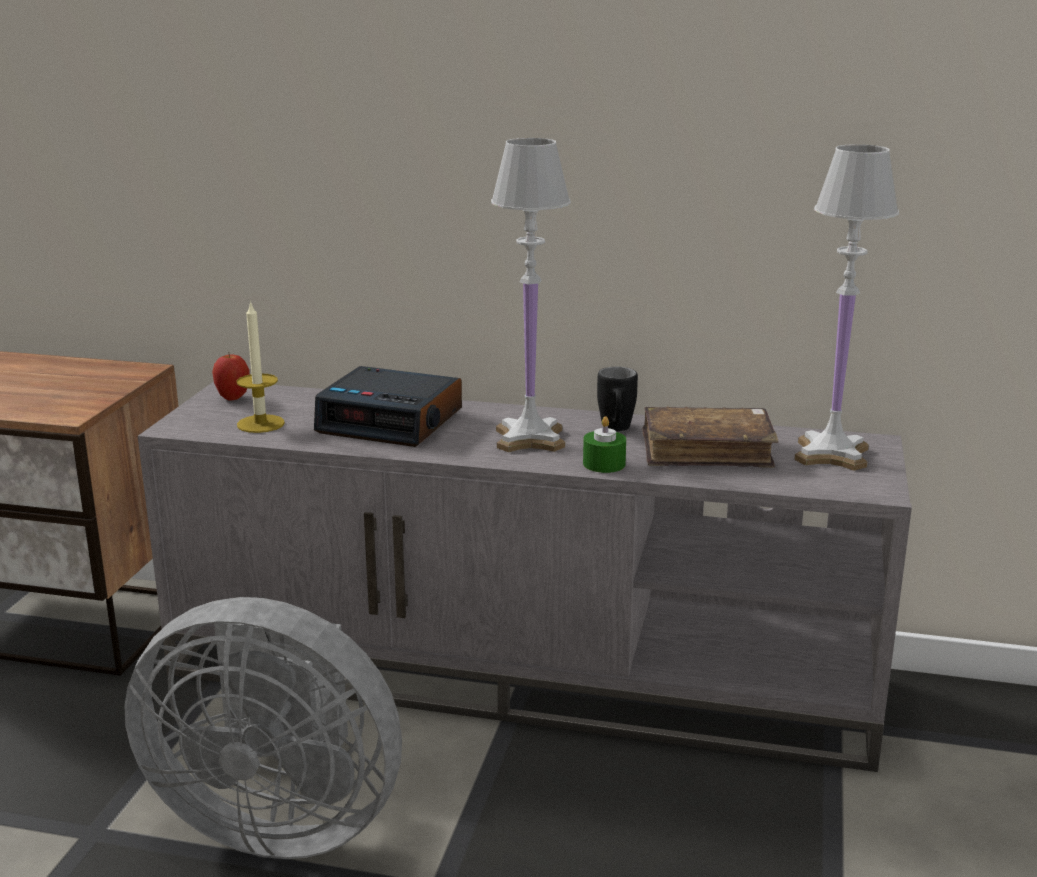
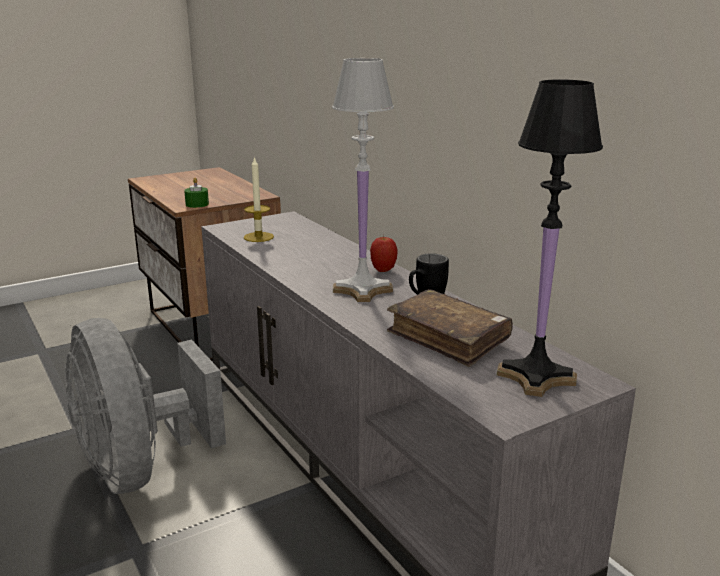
camera: 45 degrees right, 0 degrees up
apple [212,352,250,401] -> apple moved to [370,235,398,272]
alarm clock [314,366,462,447] -> none
green candle [583,416,626,473] -> green candle moved to [184,178,209,208]
white table lamp [794,144,899,471] -> black table lamp [497,79,603,397]

